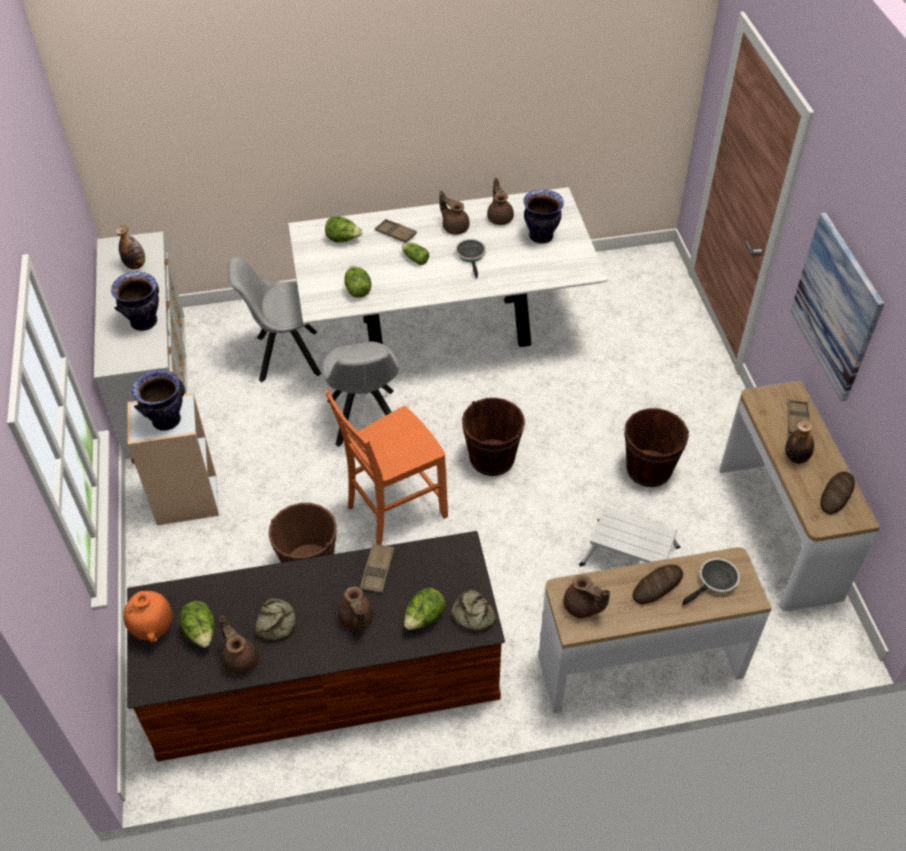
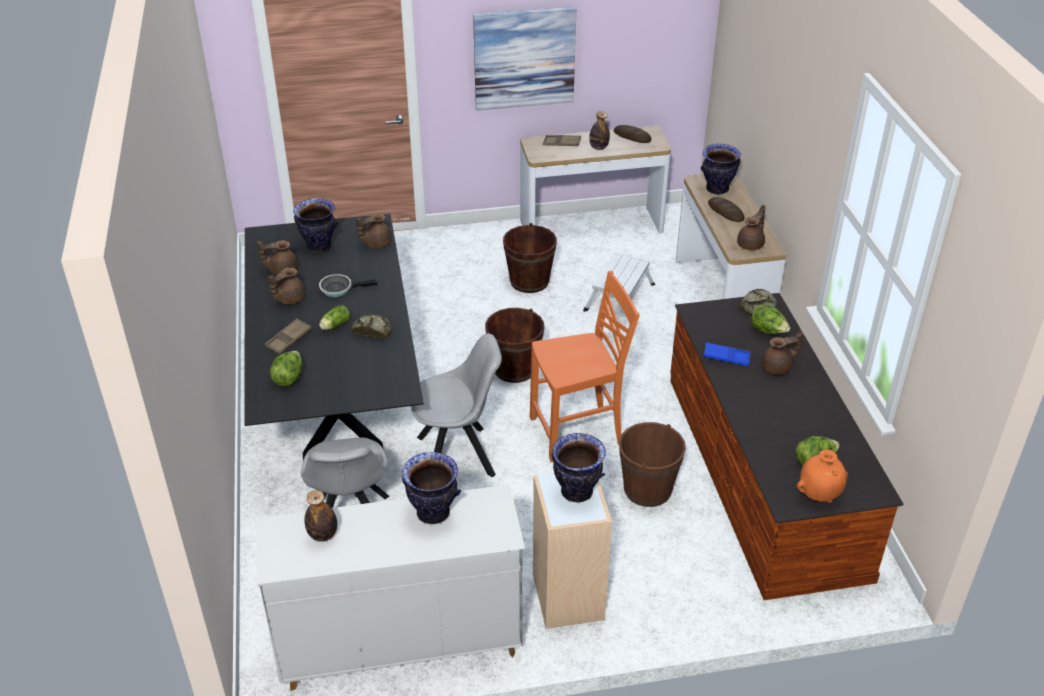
camera: 90 degrees left, 10 degrees down
brown teapot [219,616,259,675] -> brown teapot moved to [356,213,391,248]
bread [255,598,296,642] -> bread moved to [351,314,391,339]
white dining table [288,187,608,347] -> black dining table [245,214,424,460]
orange chair [325,390,448,545] -> orange chair turned 75 degrees counterclockwise [530,271,640,462]
lettuce [344,266,372,298] -> none
brown tray [360,543,395,594] -> blue tray [704,342,750,366]
frying pan [683,558,740,605] -> vase [701,144,741,194]

